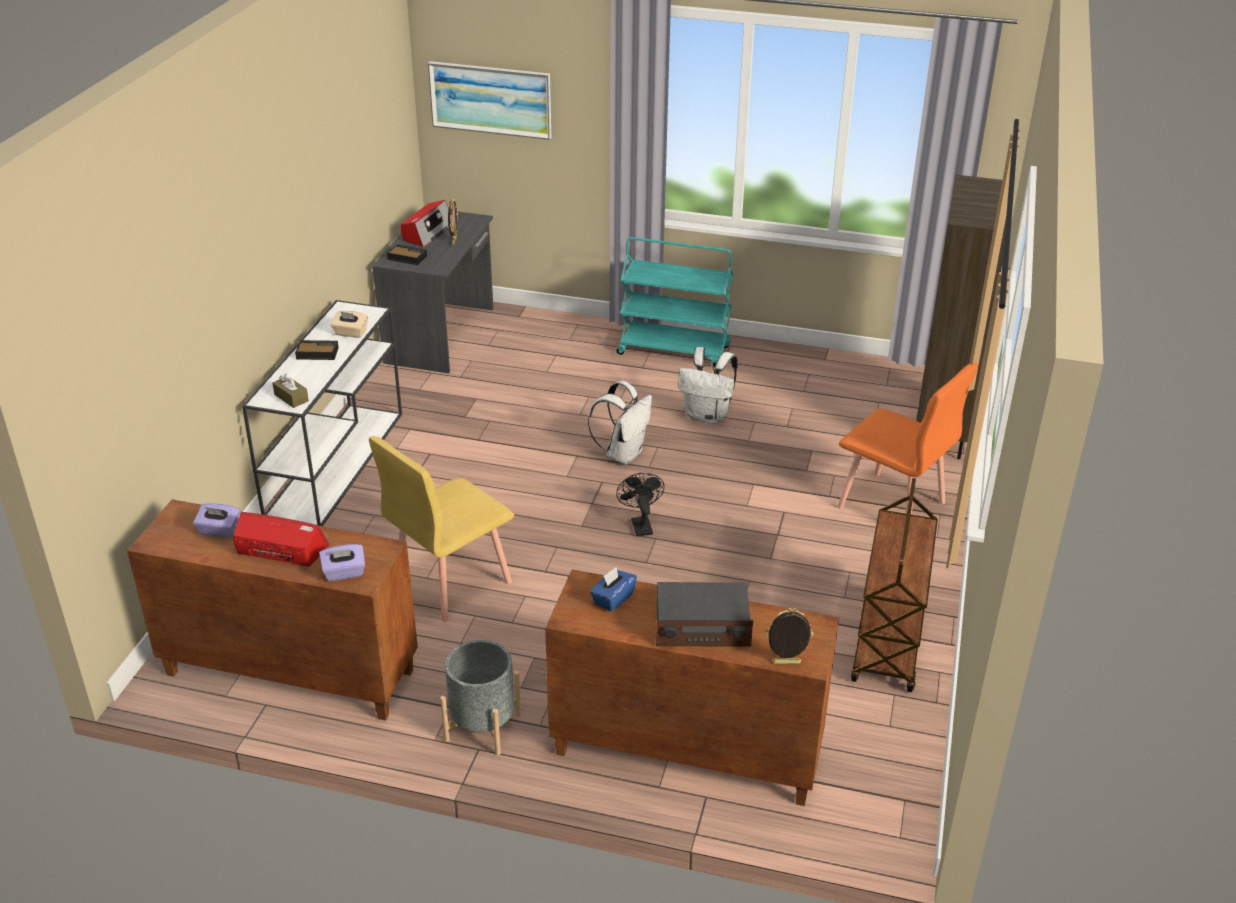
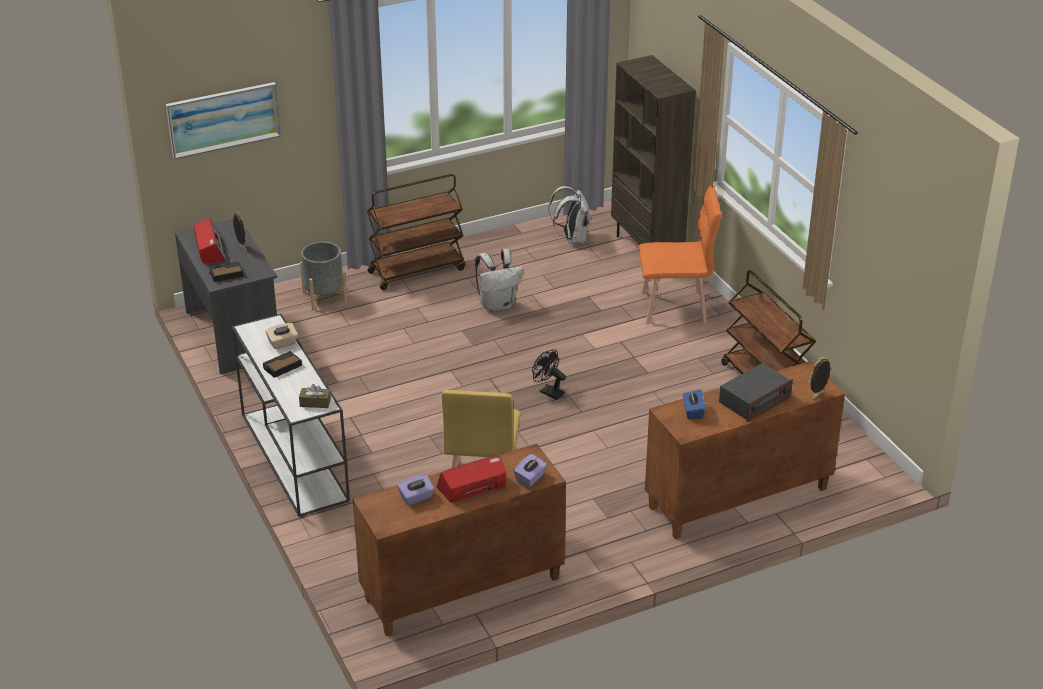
camera: 40 degrees left, 0 degrees up
grey planter [440,640,521,755] -> grey planter moved to [300,242,347,311]
white backpack [588,380,652,464] -> white backpack moved to [549,186,591,244]
turquoise cart [616,237,734,368] -> brown cart [367,174,465,290]

